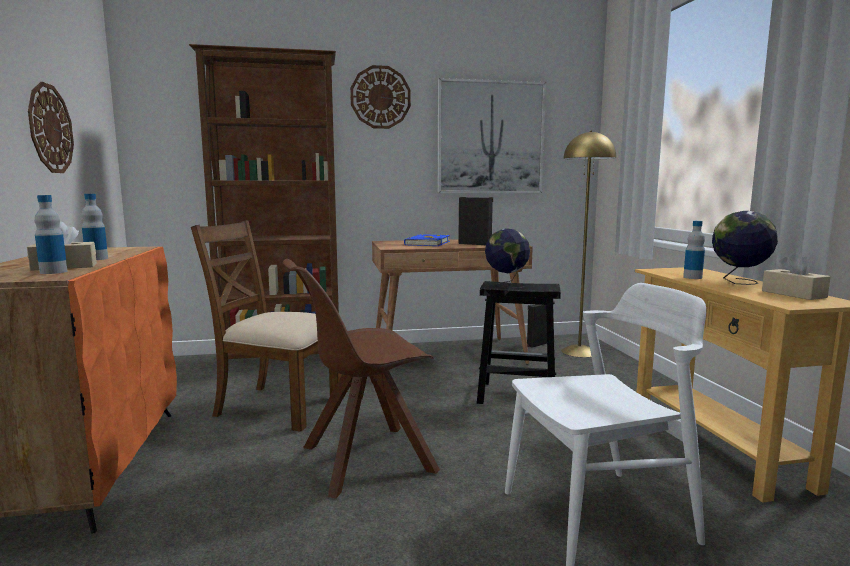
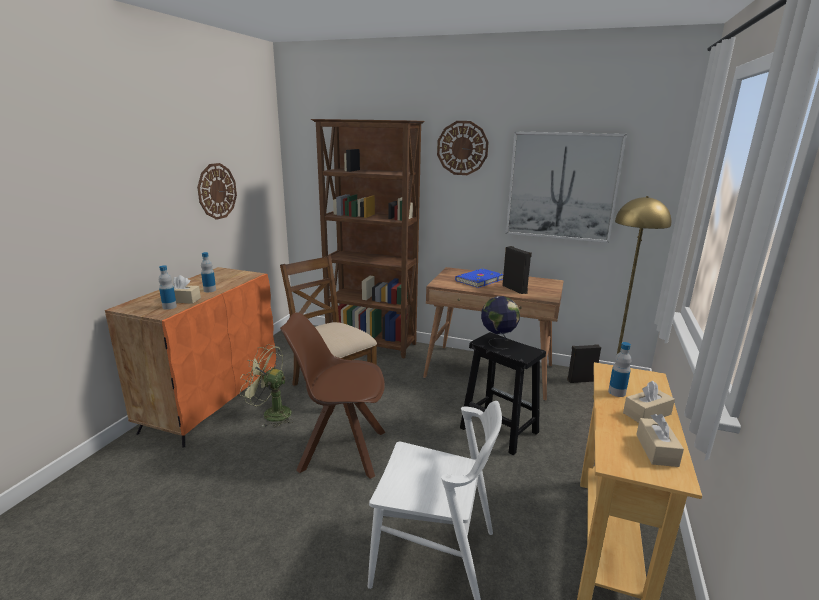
camera: 30 degrees right, 10 degrees up
globe [712,211,778,285] -> beige tissue box [623,381,675,423]
none -> green fan [240,344,295,428]

